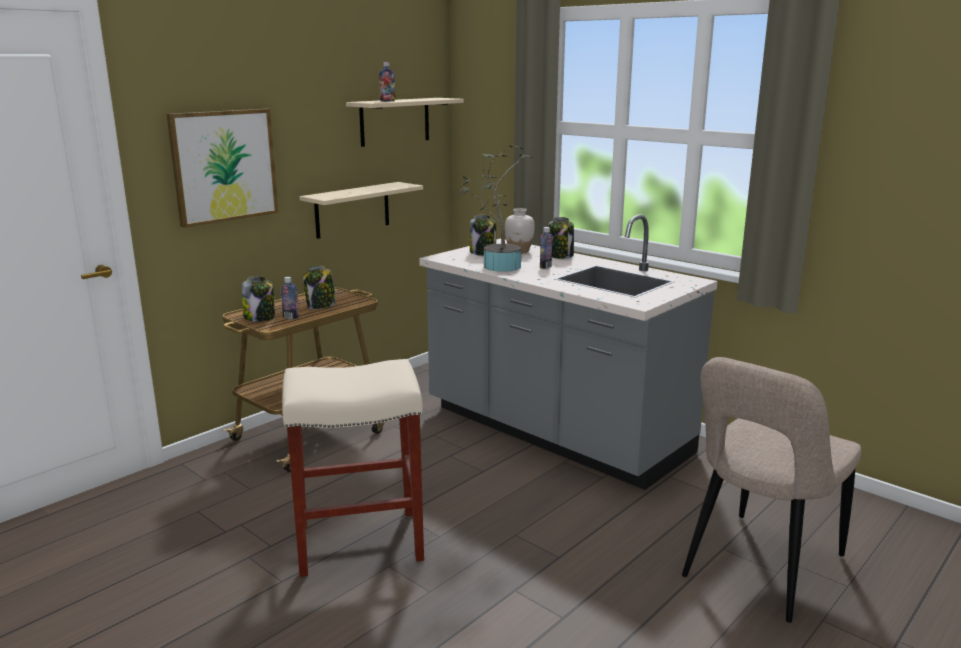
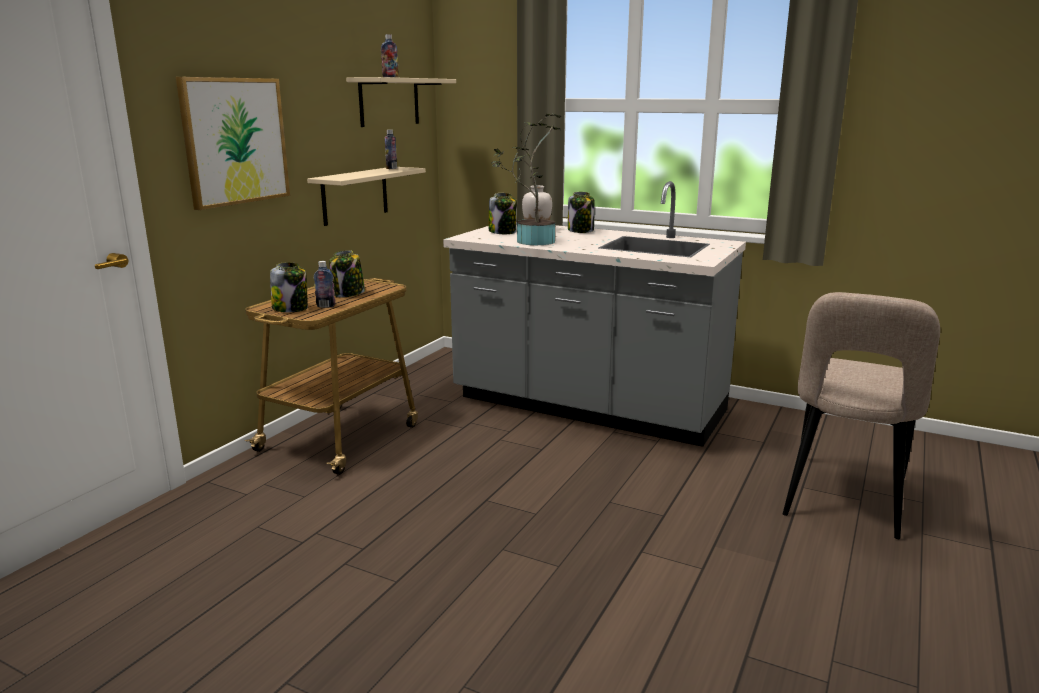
camera: 15 degrees left, 0 degrees up
beige stool [282,359,424,577] -> none
bottle [540,227,552,269] -> bottle moved to [385,130,397,169]

